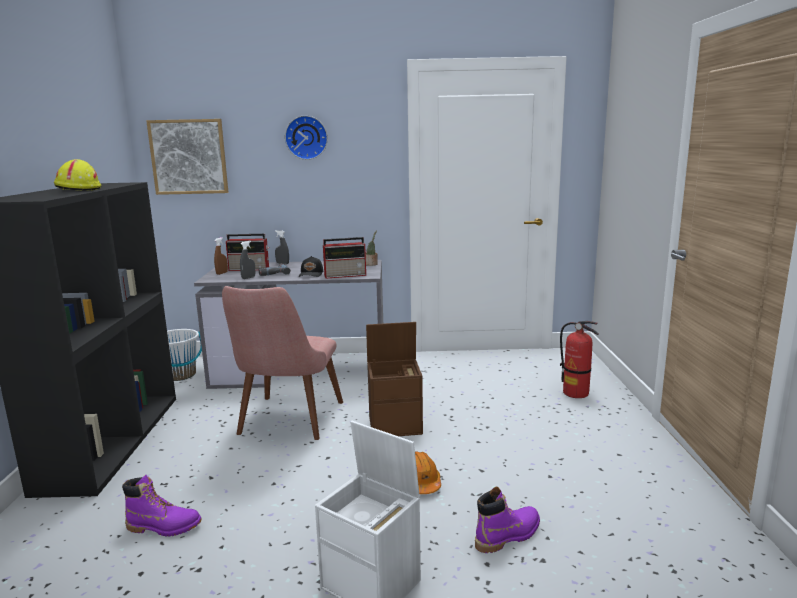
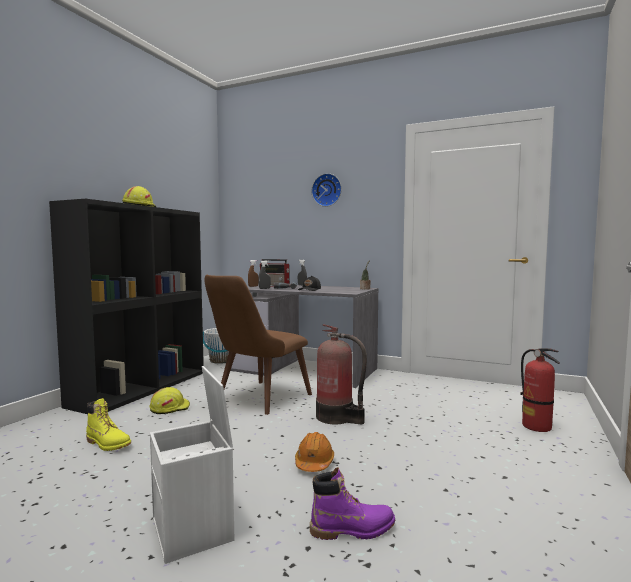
camera: 25 degrees right, 10 degrees down
purple boot [122,475,202,537] -> yellow boot [86,398,131,451]
picture [146,119,228,195] -> none
pink chair [222,286,343,440] -> brown chair [204,275,312,415]
radio [323,237,367,278] -> none
brown storage box [366,322,423,436] -> fire extinguisher [316,324,367,424]
none -> yellow hard hat [149,387,190,414]

